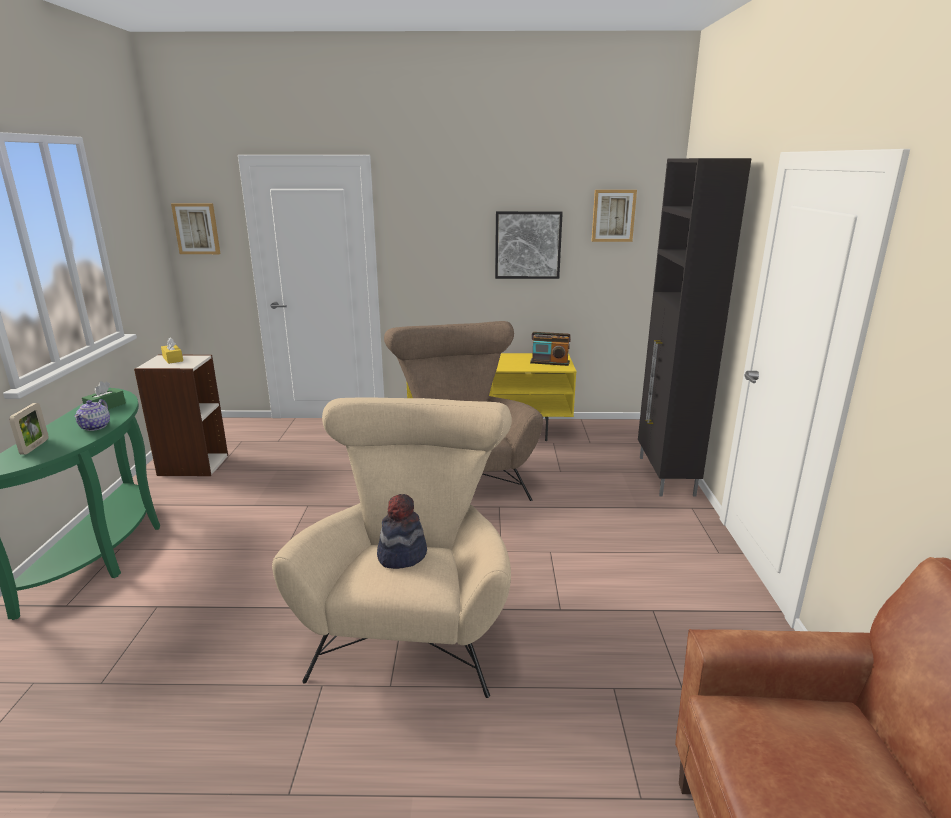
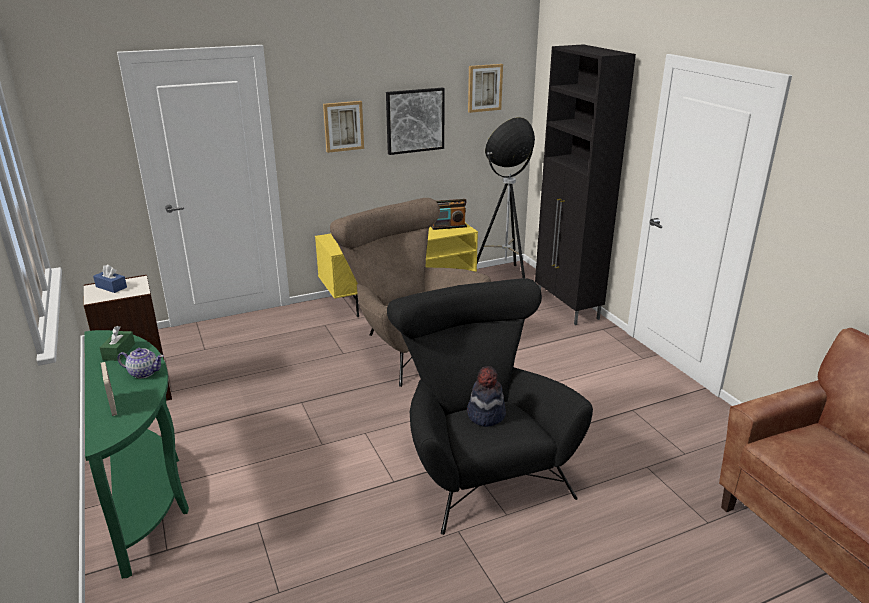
camera: 25 degrees left, 5 degrees up
teapot [74,399,110,431] -> teapot turned 60 degrees counterclockwise [118,348,164,378]
yellow tissue box [161,337,183,364] -> blue tissue box [93,265,127,293]
picture [171,203,220,254] -> picture moved to [323,101,364,153]
beige armchair [272,397,512,698] -> black armchair [387,278,593,535]
none -> floor lamp [477,117,535,278]

